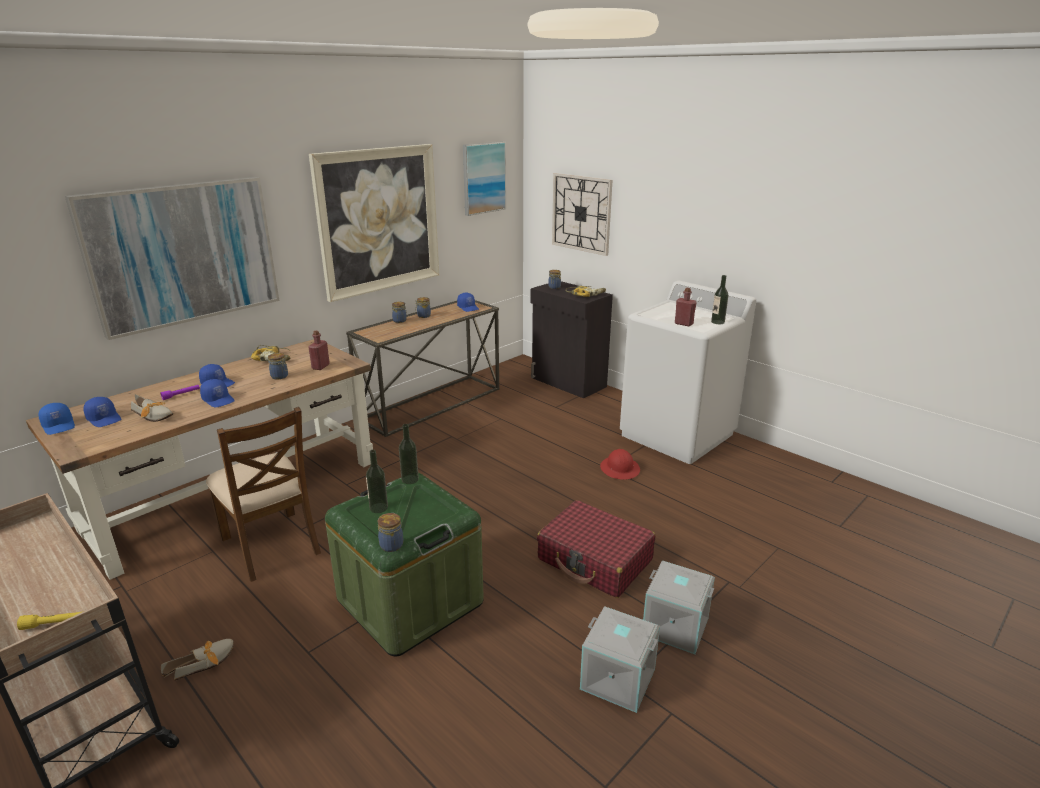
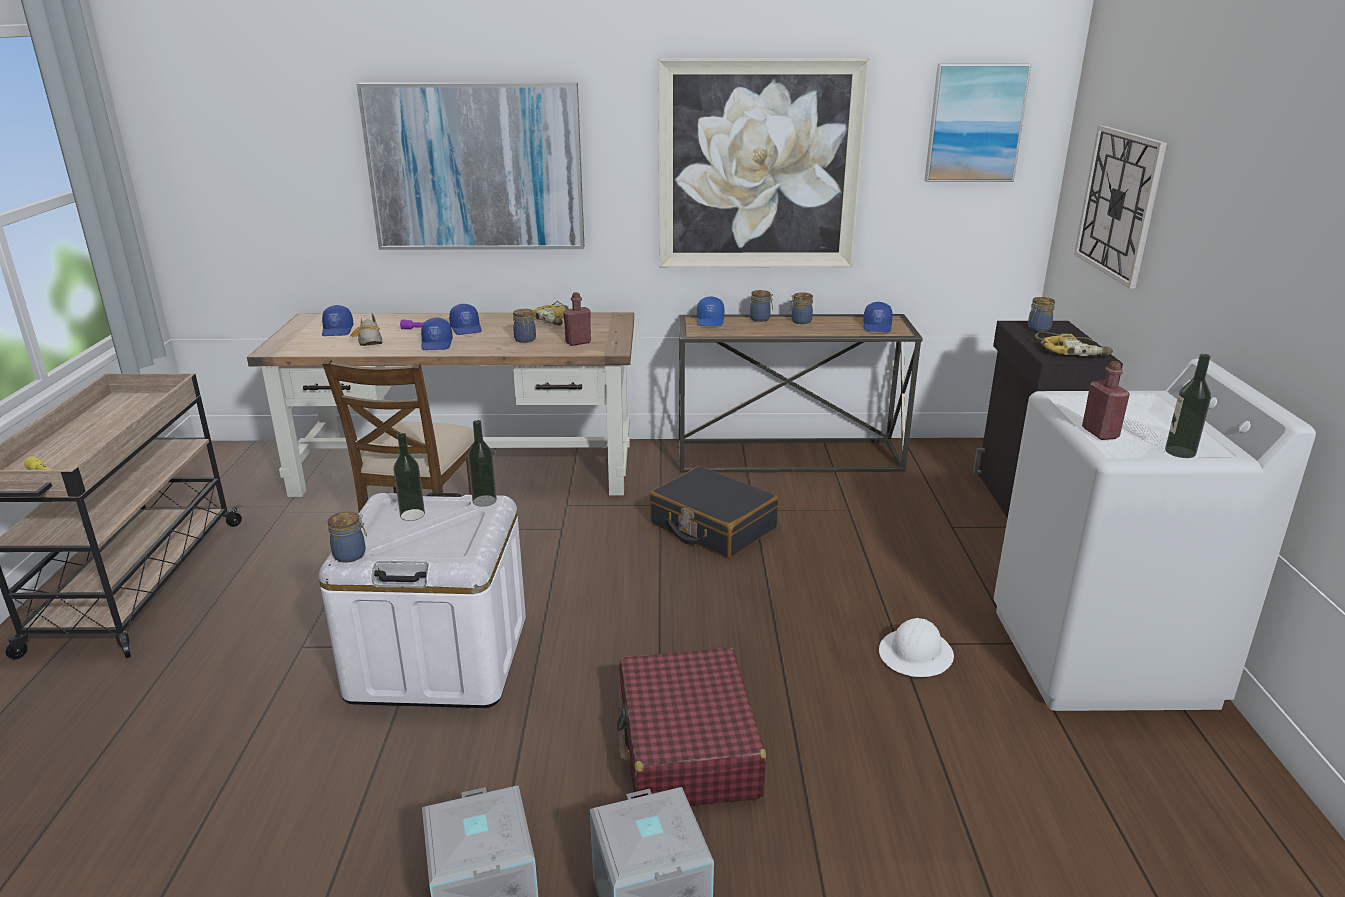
camera: 45 degrees right, 0 degrees up
blue cap [39,403,75,435] -> blue cap moved to [697,297,725,326]
shoe [161,639,234,681] -> none
green storage box [325,473,484,656] -> white storage box [319,493,526,708]
red hard hat [600,449,640,480] -> white hard hat [879,618,954,677]
none -> black suitcase [649,466,779,559]

